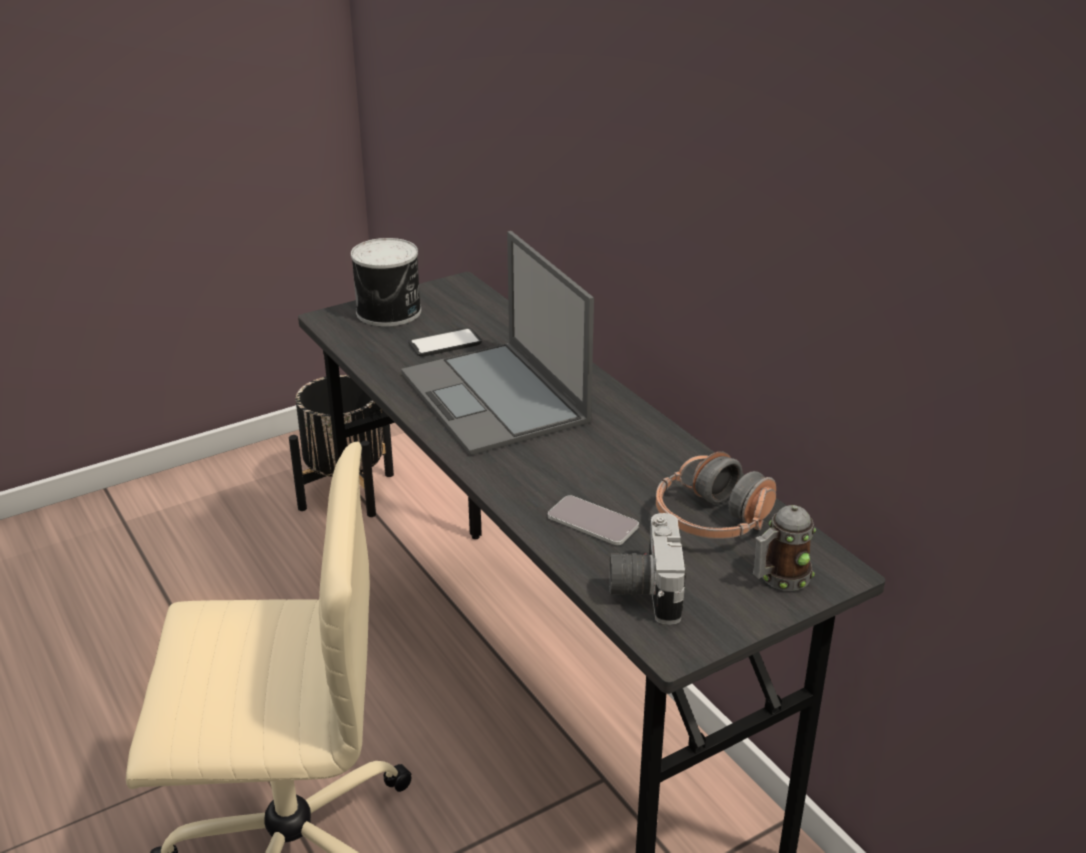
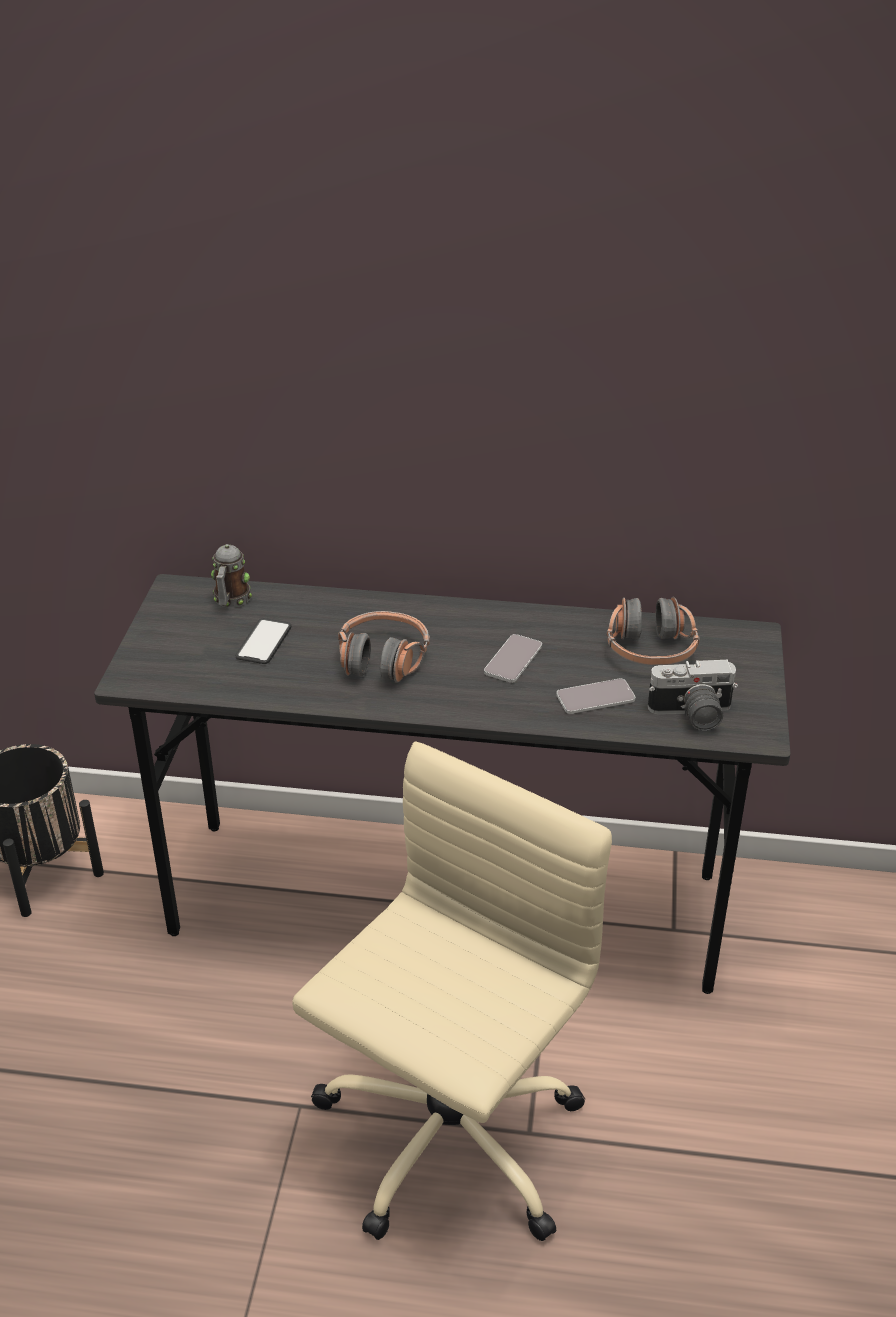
camera: 50 degrees left, 5 degrees up
can [351,238,421,327] -> none
laptop [401,231,594,456] -> headphones [338,611,430,683]
camera [609,513,686,625] -> camera turned 45 degrees counterclockwise [648,660,738,731]
mug [753,505,816,591] -> mug moved to [211,544,252,607]
none -> phone [484,634,542,683]

